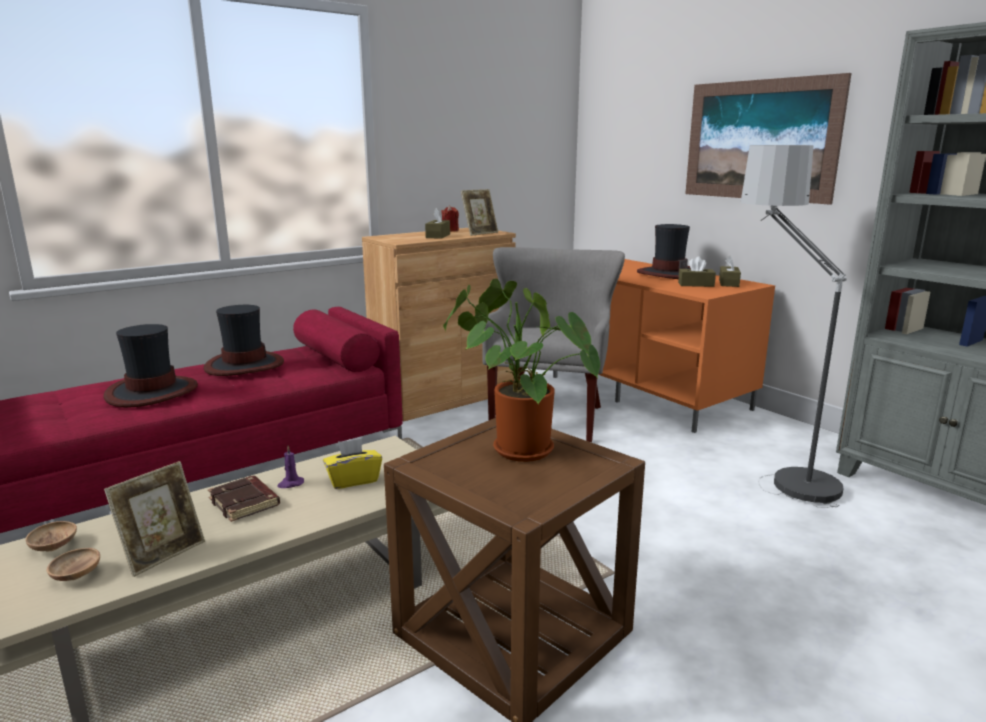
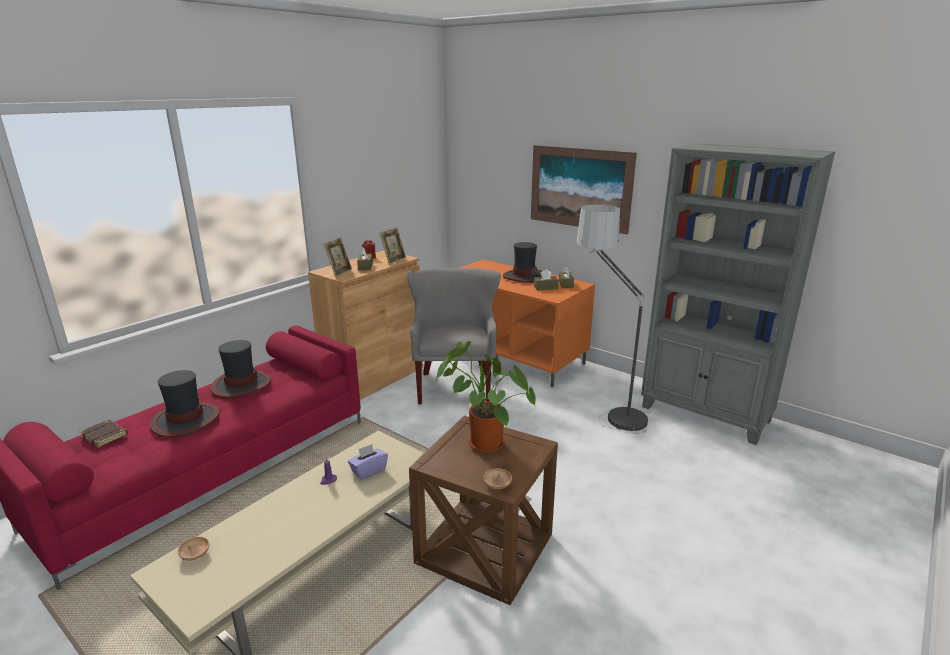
camera: 15 degrees left, 5 degrees up
brown bowl [47,548,100,581] -> brown bowl moved to [484,468,512,489]
picture frame [104,461,205,577] -> picture frame moved to [323,237,352,277]
brown book [208,476,280,522] -> brown book moved to [80,420,128,448]
yellow tissue box [323,438,382,489] -> purple tissue box [348,444,388,480]

